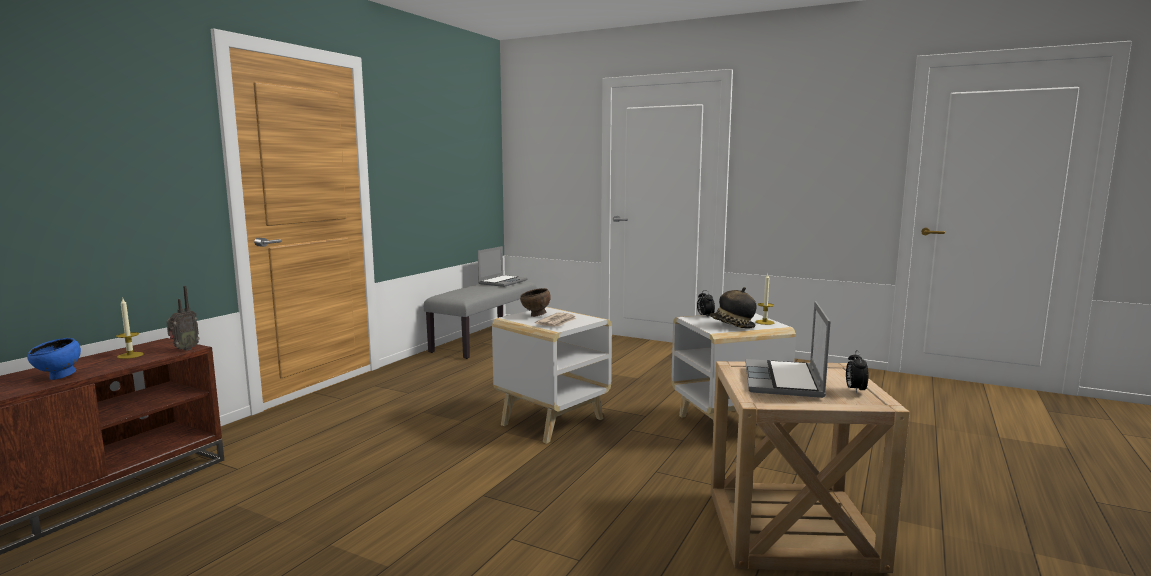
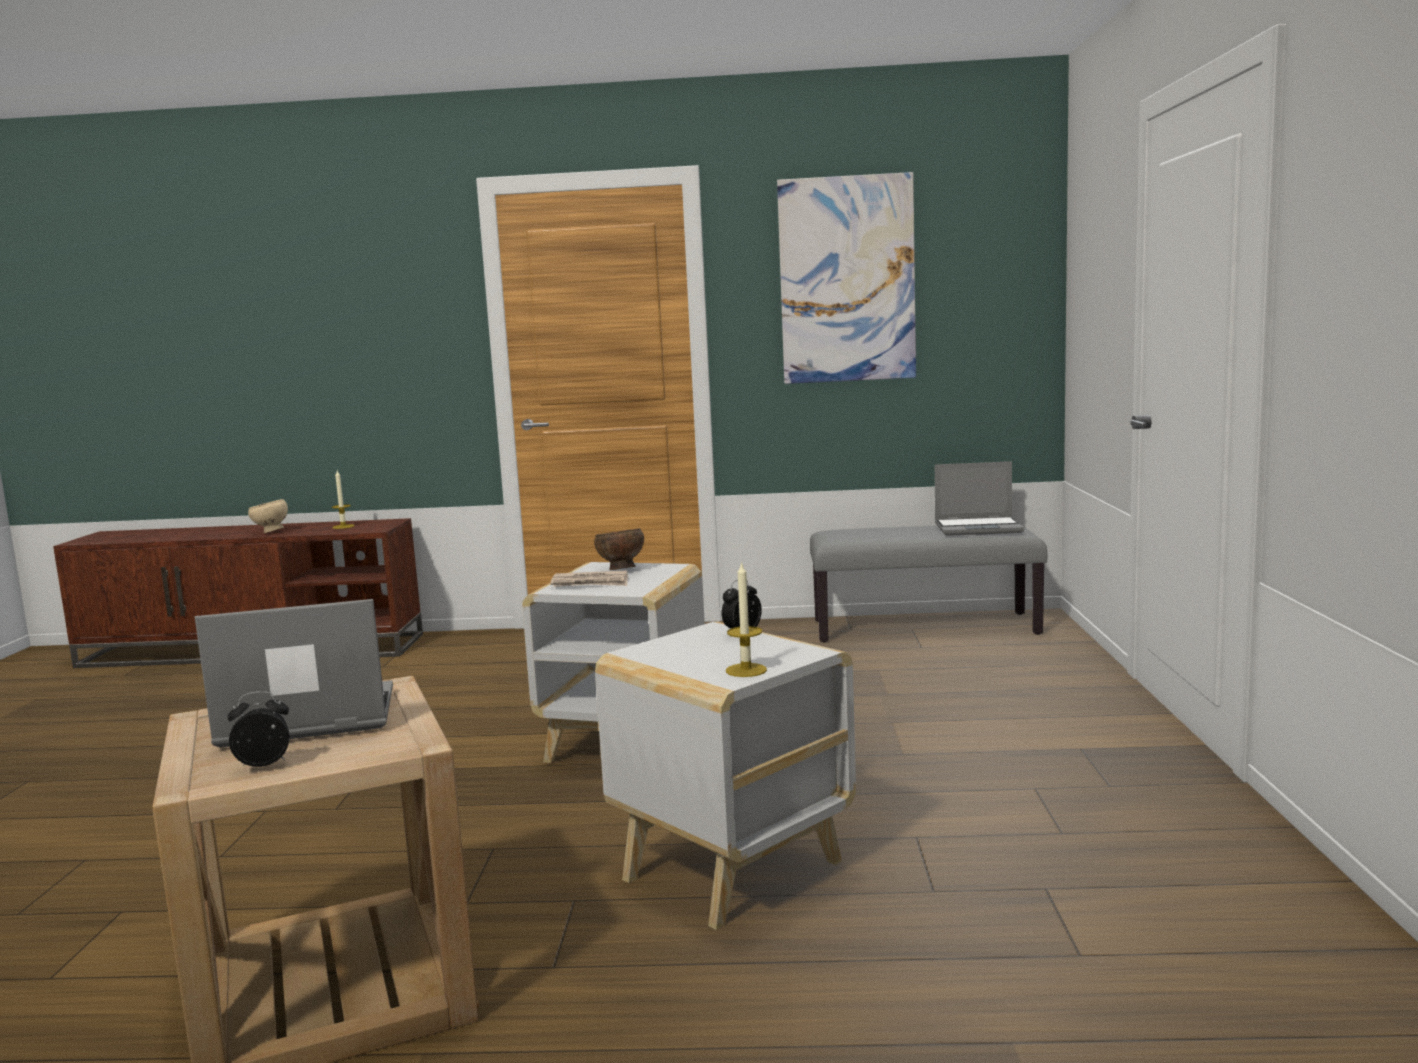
camera: 65 degrees right, 0 degrees up
blue bowl [27,338,81,380] -> beige bowl [248,499,288,533]
radio [166,286,200,351] -> none
hat [709,287,757,328] -> none
none -> picture [777,172,916,384]

